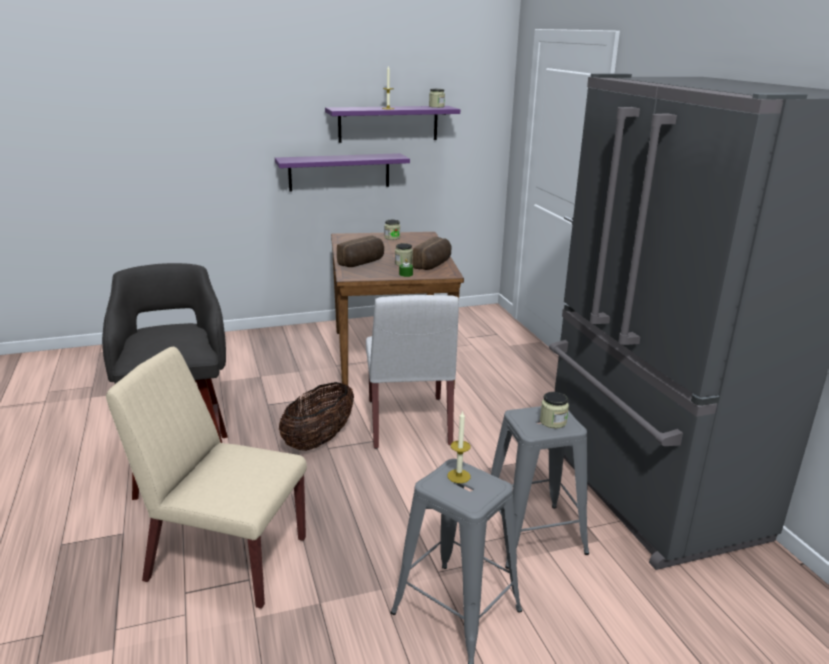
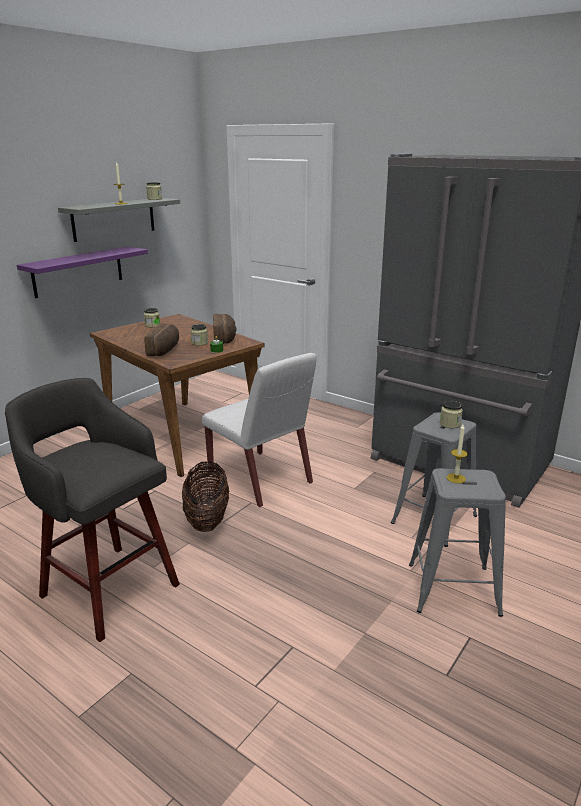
camera: 35 degrees left, 0 degrees up
beige chair [106,347,307,609] -> none
purple shelf [325,106,460,143] -> grey shelf [58,198,180,242]

